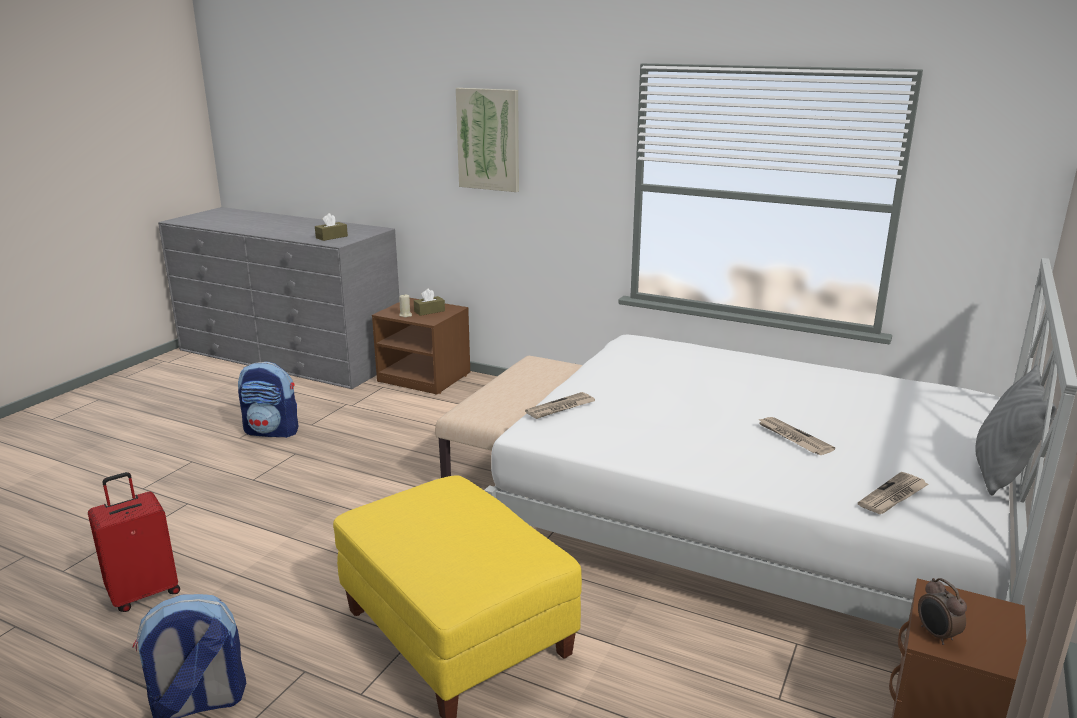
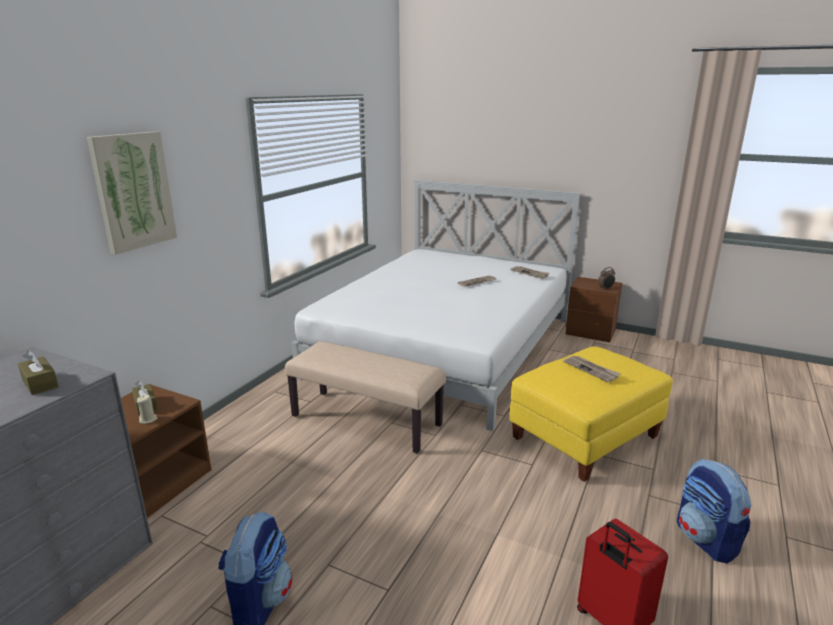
camera: 90 degrees left, 0 degrees up
newspaper [525,392,595,419] -> newspaper moved to [563,356,621,382]
grey pillow [975,365,1056,496] -> none

